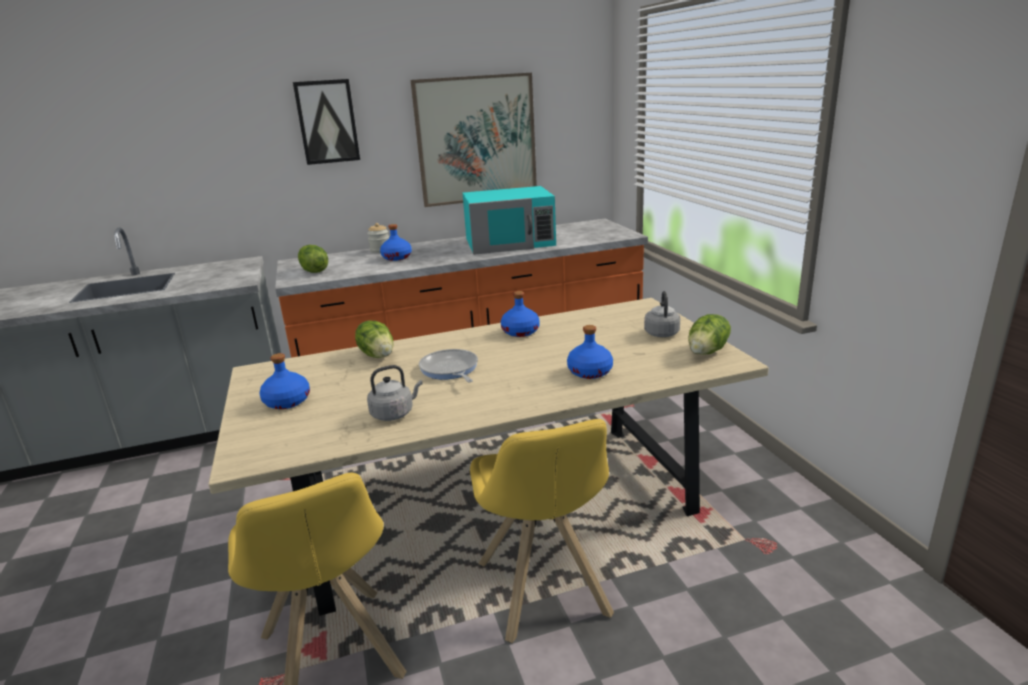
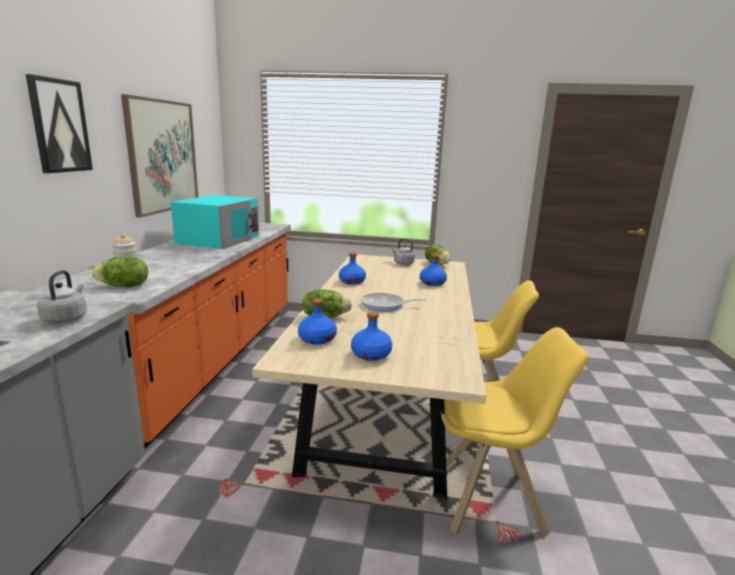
camera: 65 degrees left, 5 degrees down
grey kettle [367,365,423,421] -> grey kettle moved to [37,270,87,324]
blue bottle [380,224,412,261] -> blue bottle moved to [298,299,337,345]

